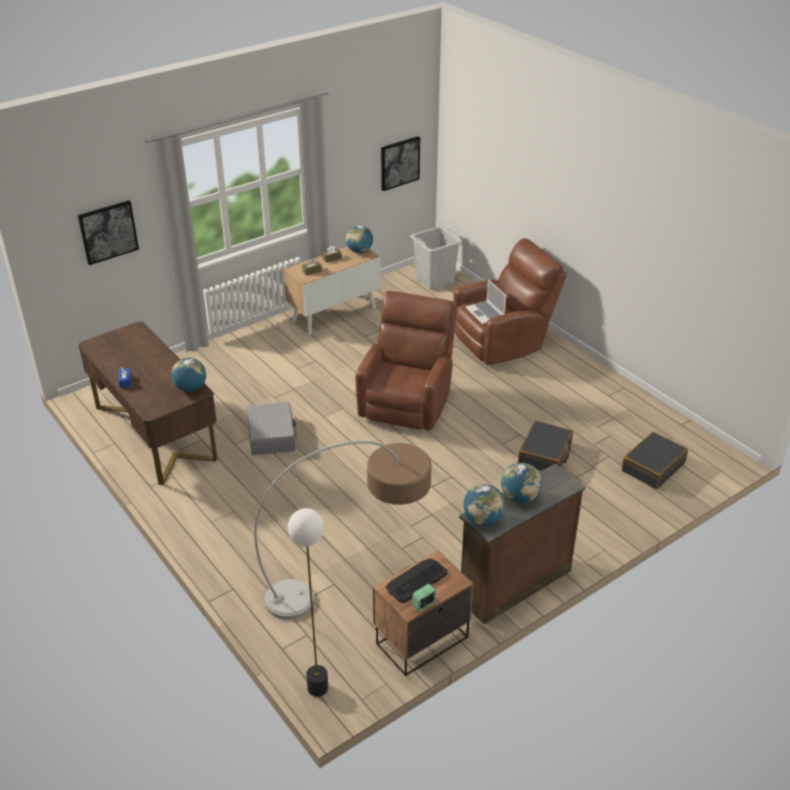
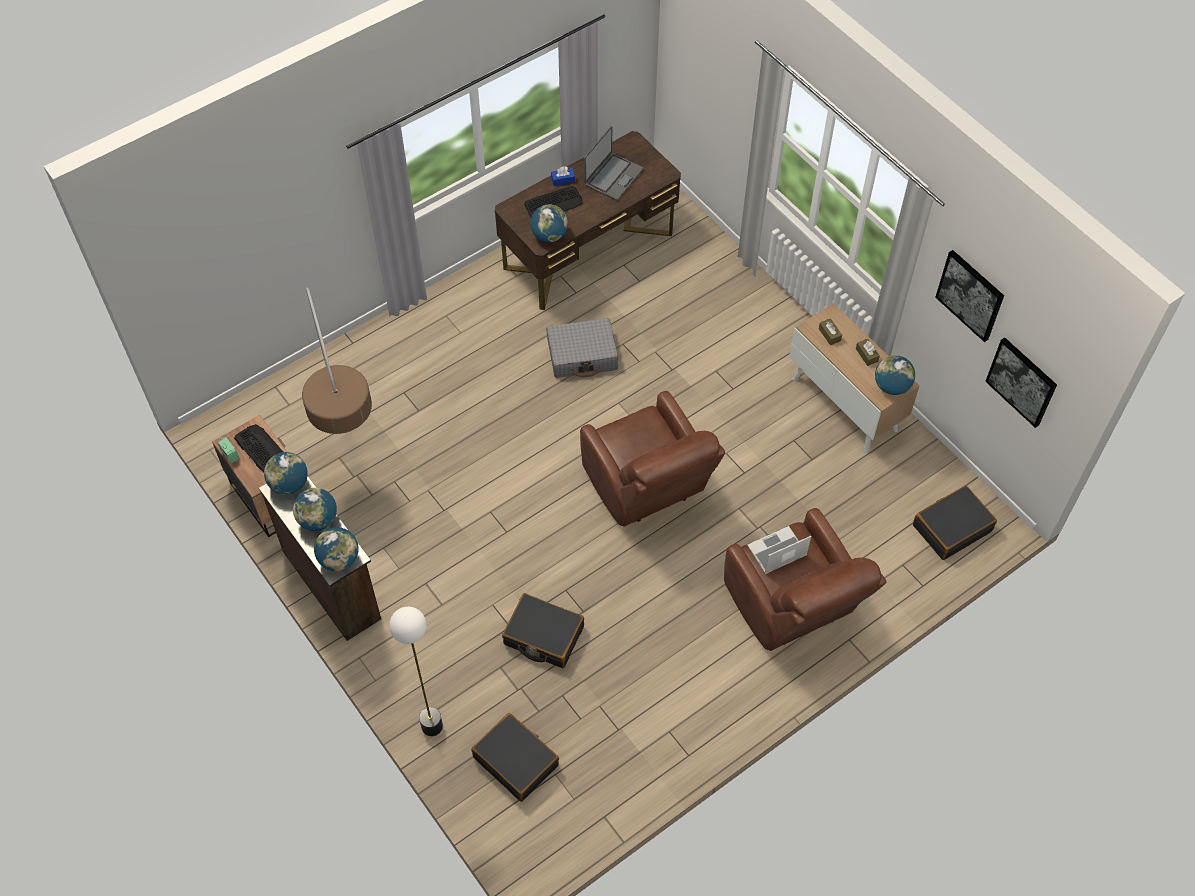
camera: 90 degrees right, 20 degrees up
picture [78,200,139,265] -> picture moved to [935,250,1004,342]
floor lamp [288,508,328,697] -> floor lamp moved to [389,607,443,736]
brown armchair [355,291,457,430] -> brown armchair turned 45 degrees clockwise [580,391,725,527]
grey laundry basket [410,226,463,290] -> black suitcase [913,485,997,560]
none -> globe [314,527,359,571]
none -> keyboard [524,186,582,217]
none -> laptop [584,126,643,201]

